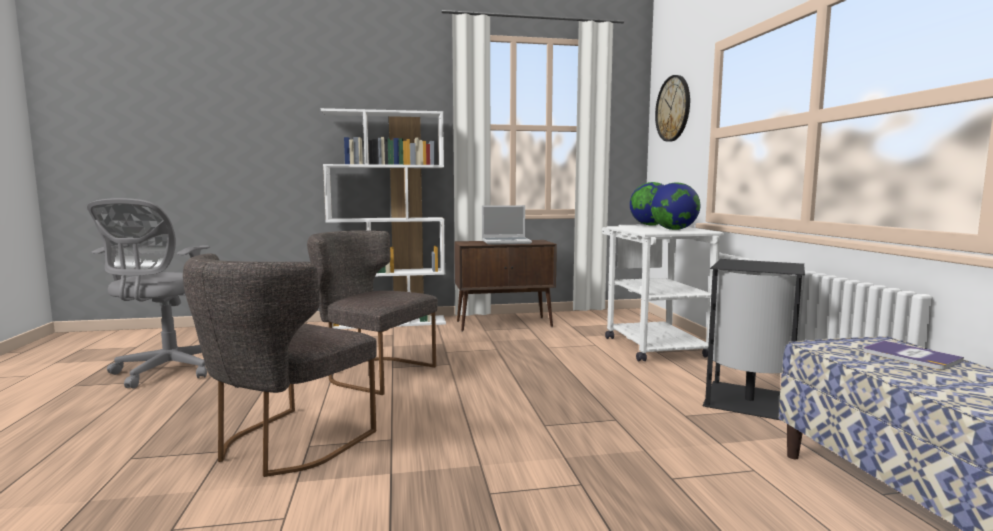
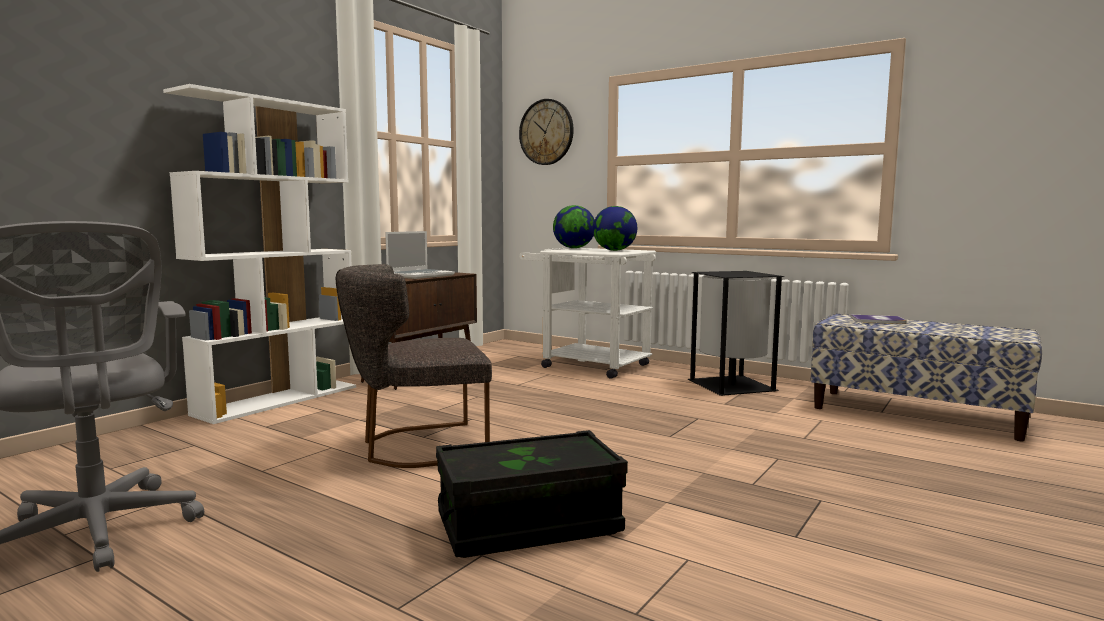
camera: 45 degrees left, 0 degrees up
grey chair [183,253,377,477] -> black storage box [436,430,628,558]

